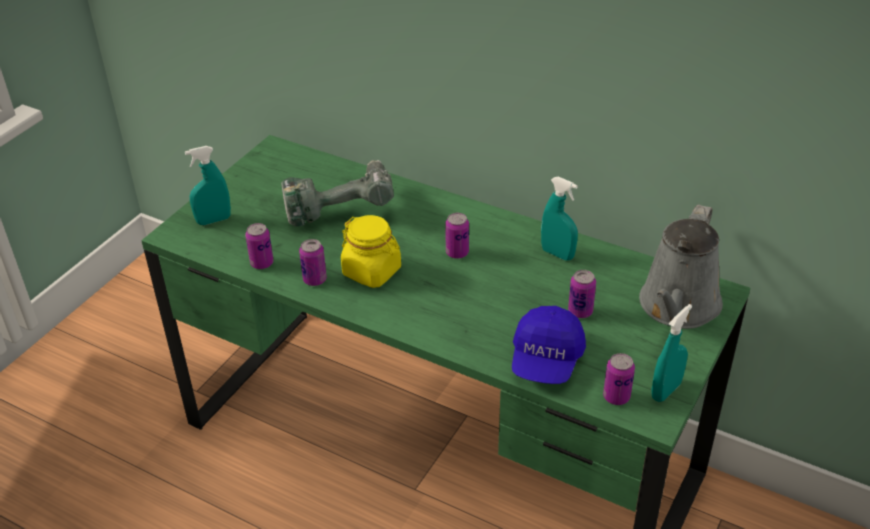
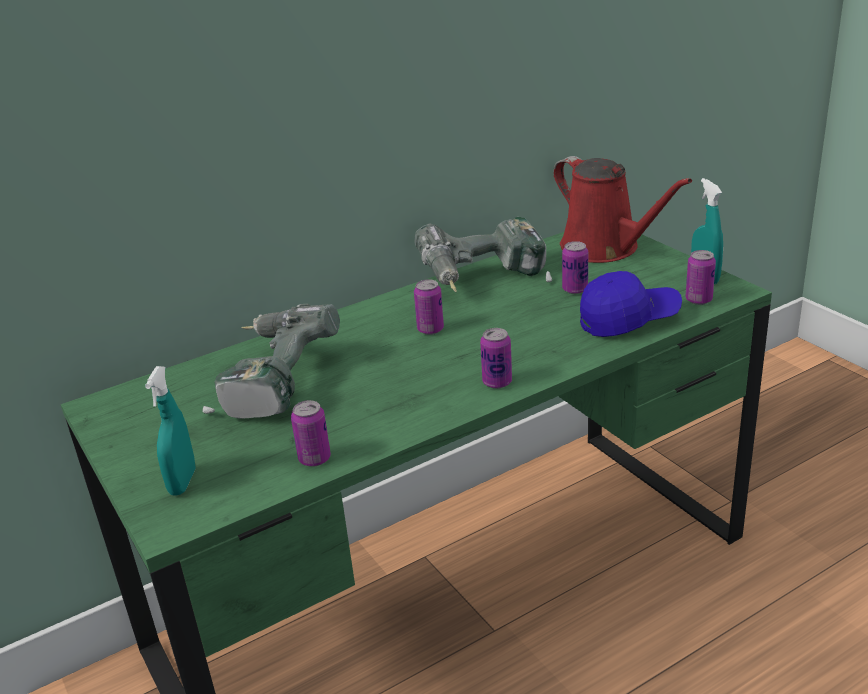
camera: 60 degrees left, 10 degrees down
can [299,239,327,286] -> can moved to [480,328,512,389]
yellow jar [341,215,401,288] -> none
blue cap [512,306,586,384] -> blue cap turned 60 degrees counterclockwise [580,271,682,337]
turquoise spray bottle [541,177,578,260] -> power drill [414,217,552,292]
grey watering can [639,205,723,329] -> red watering can [553,156,692,263]

